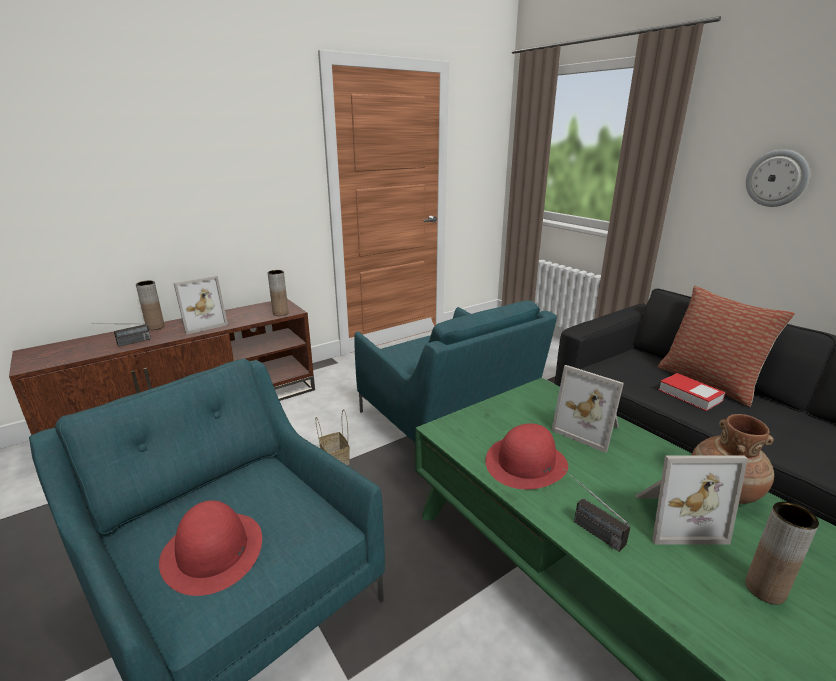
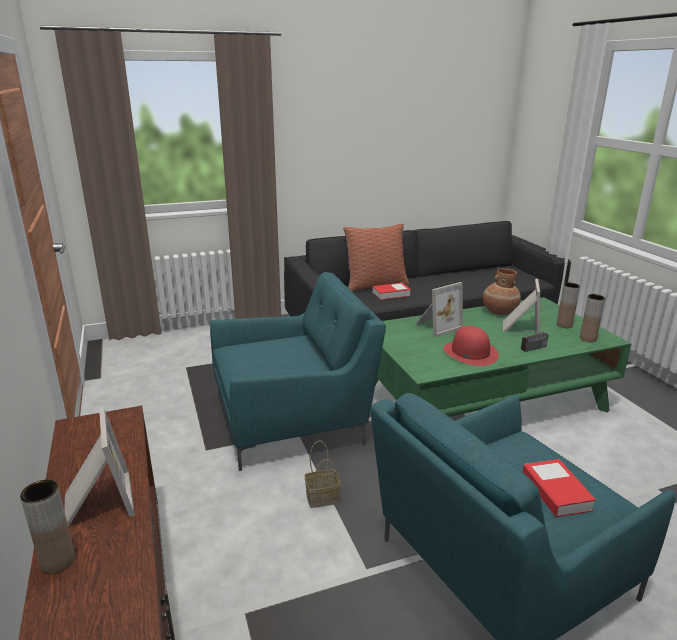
camera: 75 degrees left, 0 degrees up
radio [91,323,151,347] -> none
red hat [159,500,262,596] -> book [523,459,596,517]
brown vase [268,270,289,316] -> brown vase moved to [580,294,606,342]
wall clock [746,149,809,207] -> none

